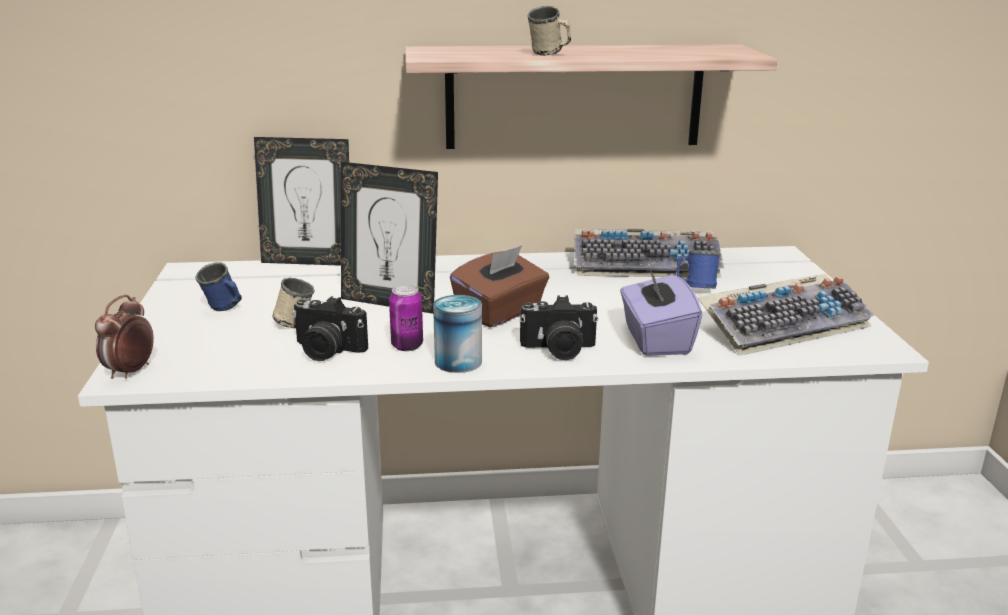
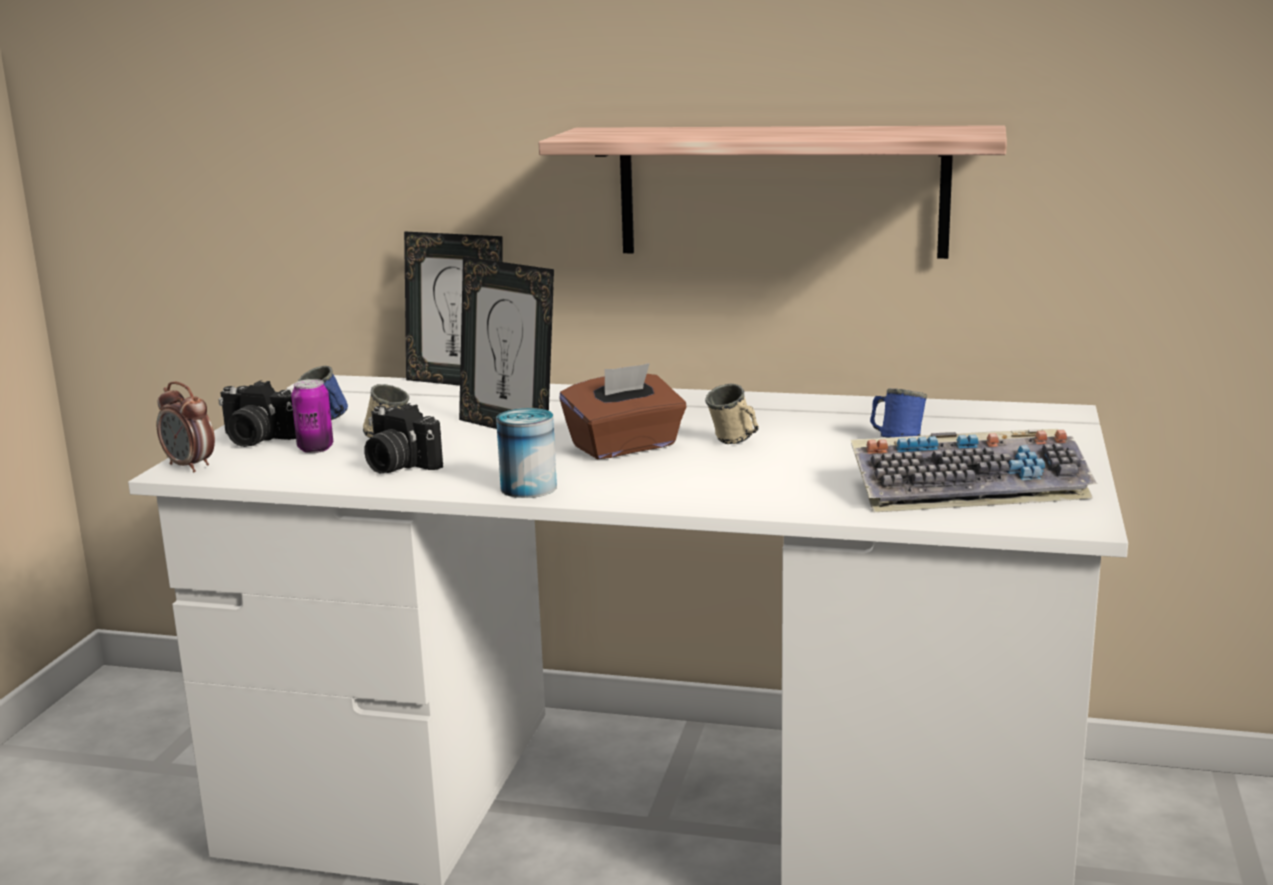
camera: 20 degrees right, 5 degrees down
alarm clock [95,295,154,379] -> alarm clock turned 90 degrees counterclockwise [157,381,215,472]
can [389,285,423,351] -> can moved to [291,379,333,453]
camera [520,296,598,360] -> camera moved to [219,380,296,447]
beige mug [528,6,571,56] -> beige mug moved to [705,384,759,444]
keyboard [574,229,724,278] -> none
purple tissue box [620,267,702,356] -> none

